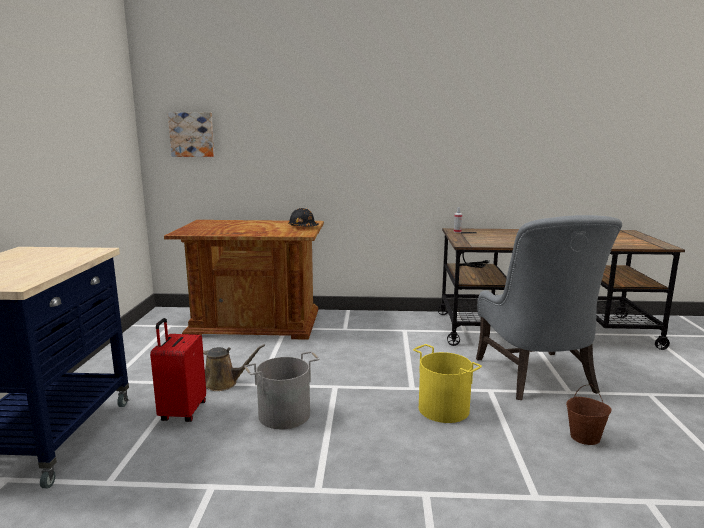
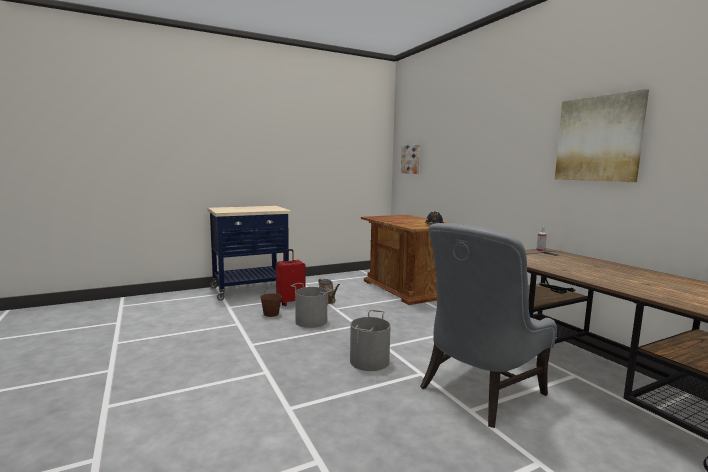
camera: 60 degrees right, 5 degrees down
yellow bucket [413,344,482,423] -> grey bucket [350,310,391,371]
brown bucket [566,384,612,445] -> brown bucket moved to [260,284,282,317]
none -> picture [555,89,649,182]

